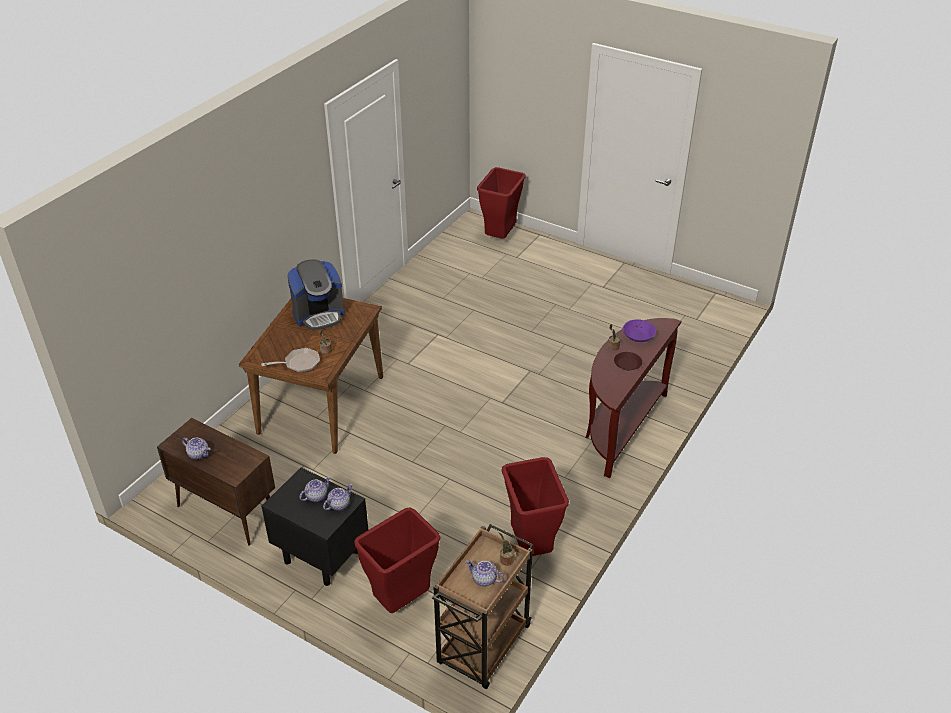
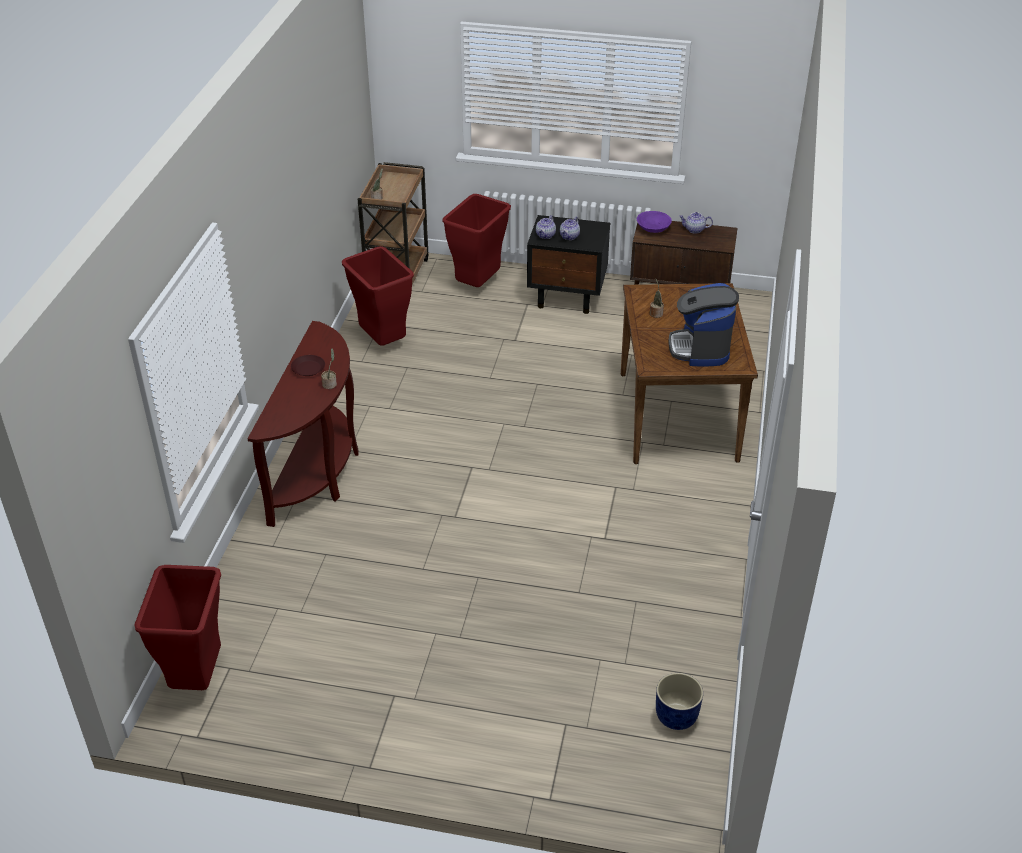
camera: 160 degrees right, 0 degrees up
frying pan [261,348,320,373] -> none
coffee machine [287,259,345,331] -> coffee machine turned 45 degrees counterclockwise [669,283,739,367]
teapot [465,560,504,586] -> none
red trash can [477,167,526,239] -> red trash can moved to [134,565,221,690]
purple bowl [623,319,656,342] -> purple bowl moved to [637,211,672,233]
none -> blue planter [656,673,703,730]

